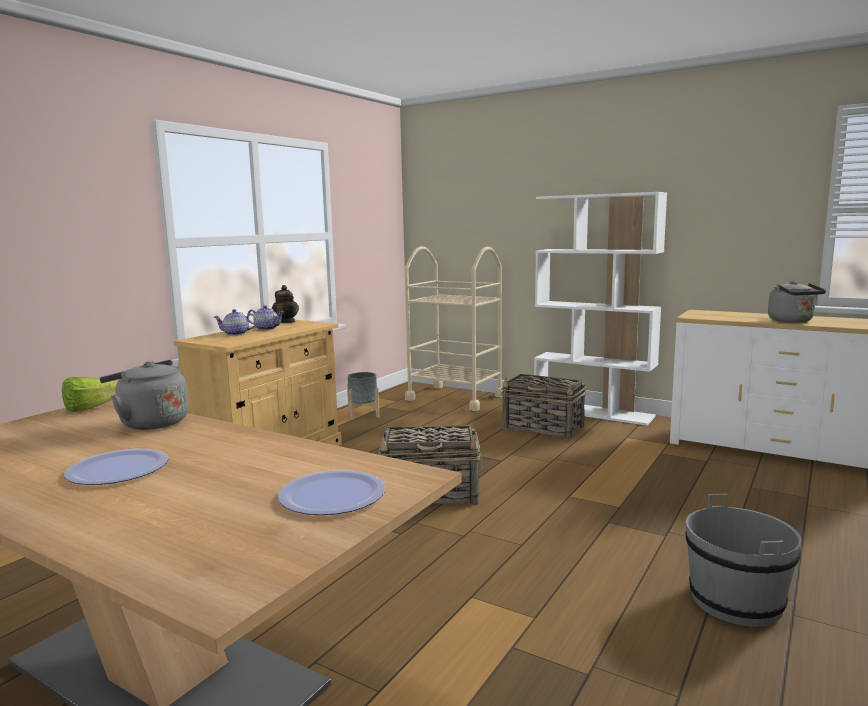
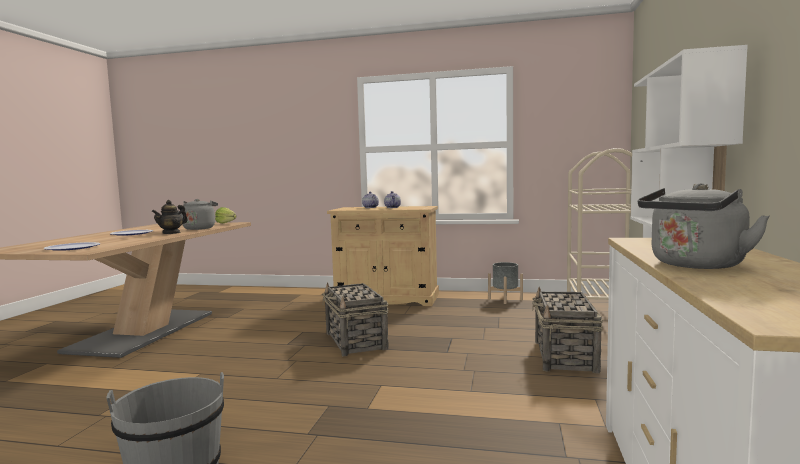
camera: 70 degrees right, 5 degrees down
teapot [272,285,299,323] -> teapot moved to [152,200,188,234]

